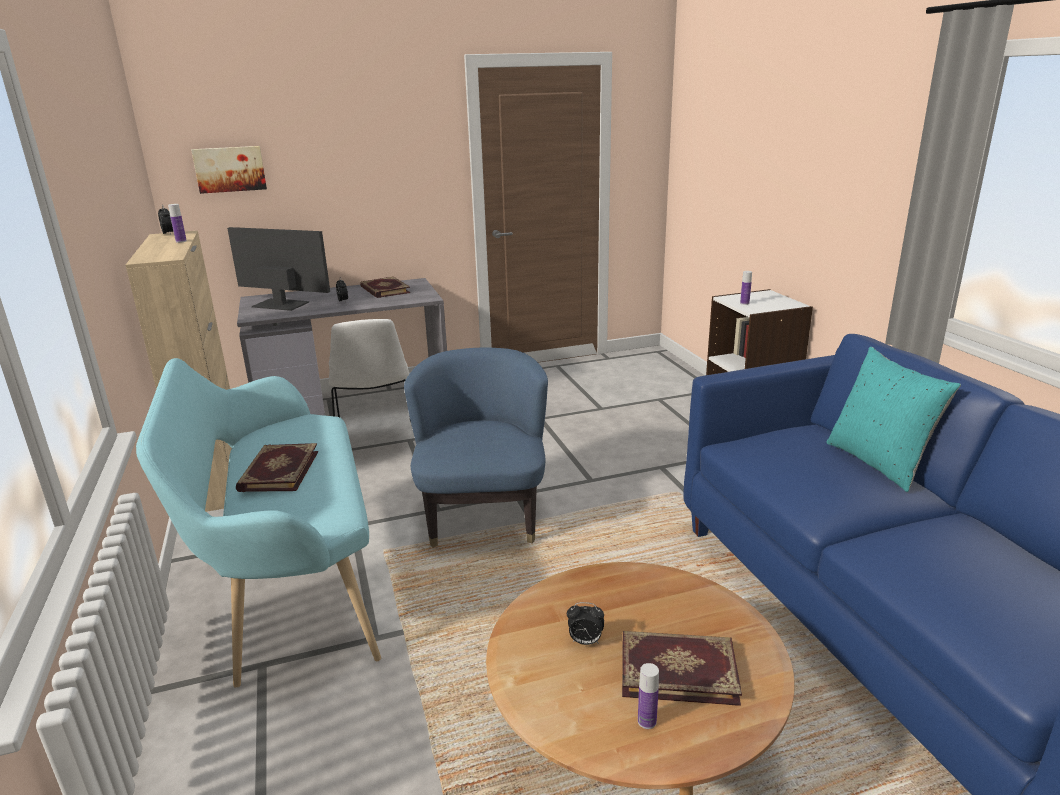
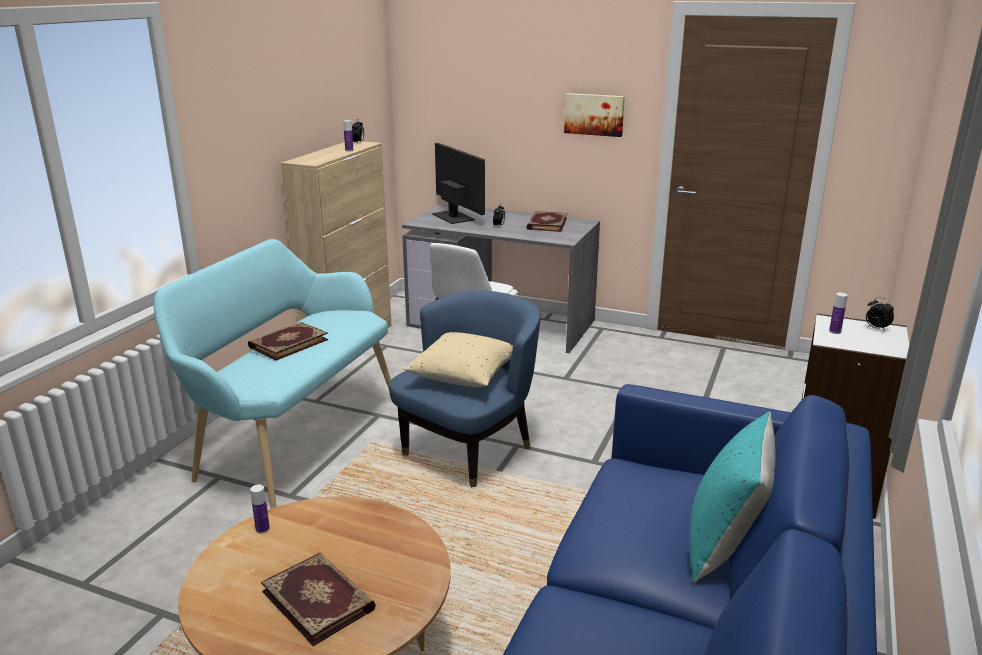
camera: 40 degrees right, 0 degrees up
picture [191,146,267,194] -> picture moved to [564,93,625,137]
alarm clock [567,602,604,645] -> alarm clock moved to [866,297,894,332]
bottle [638,663,659,729] -> bottle moved to [250,484,270,534]
none -> beige pillow [404,332,513,387]

